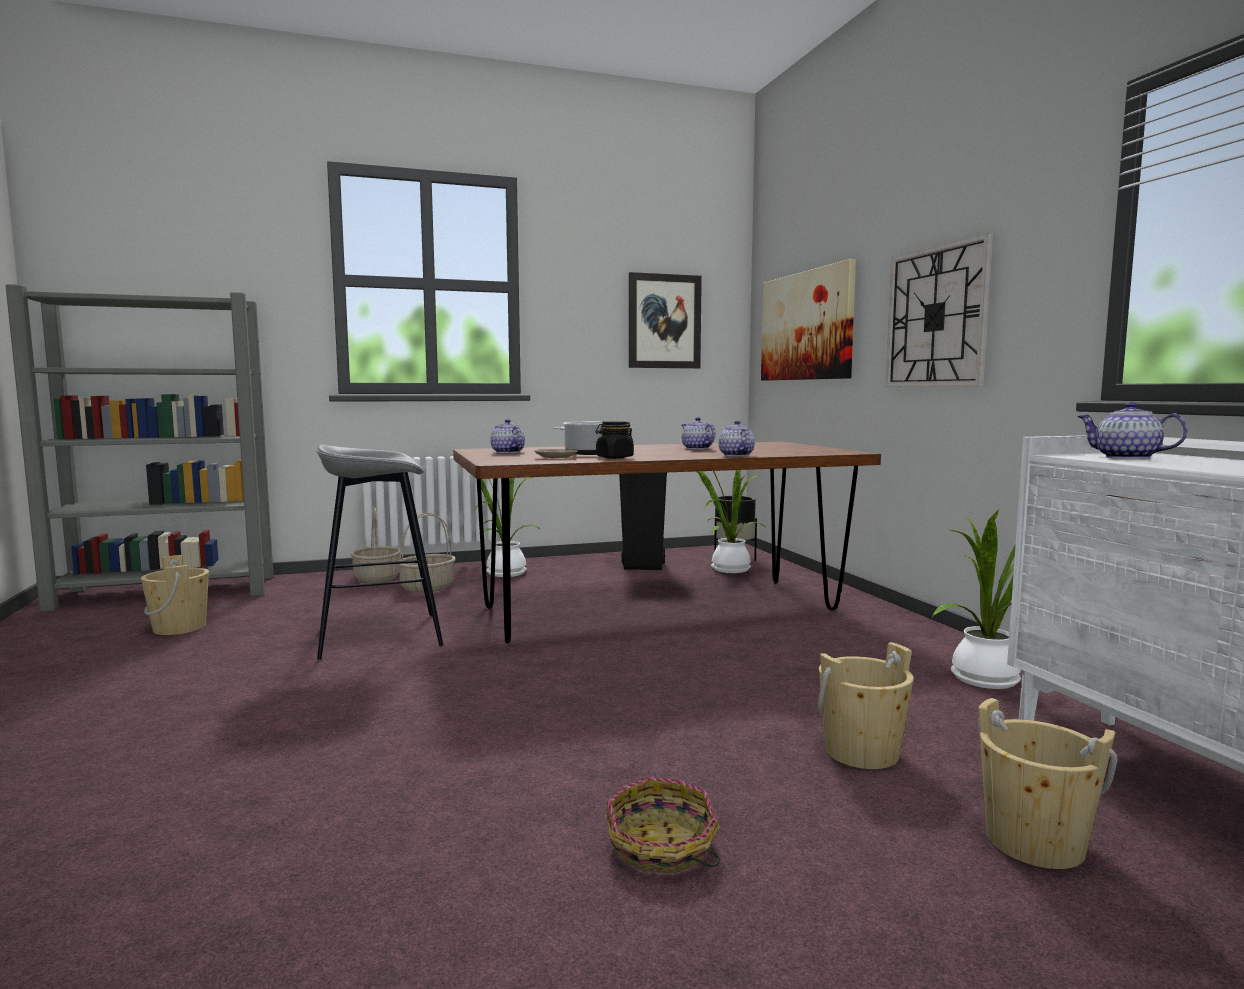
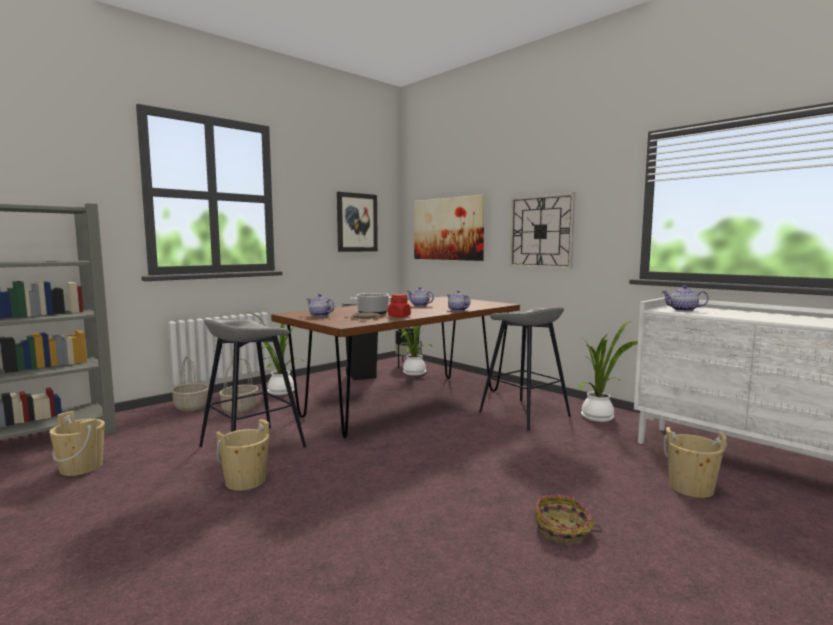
camera: 25 degrees left, 0 degrees up
black jar [596,421,634,459] -> red jar [388,294,411,317]
beige bucket [817,642,914,769] -> beige bucket moved to [216,419,269,491]
none -> grey stool [479,307,571,431]

